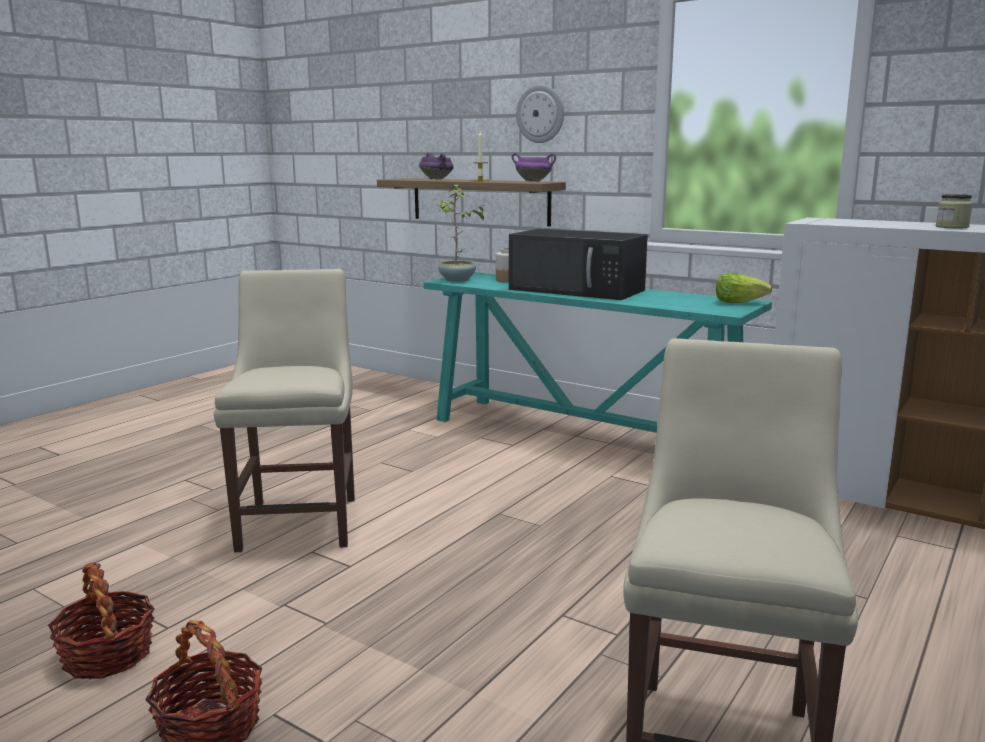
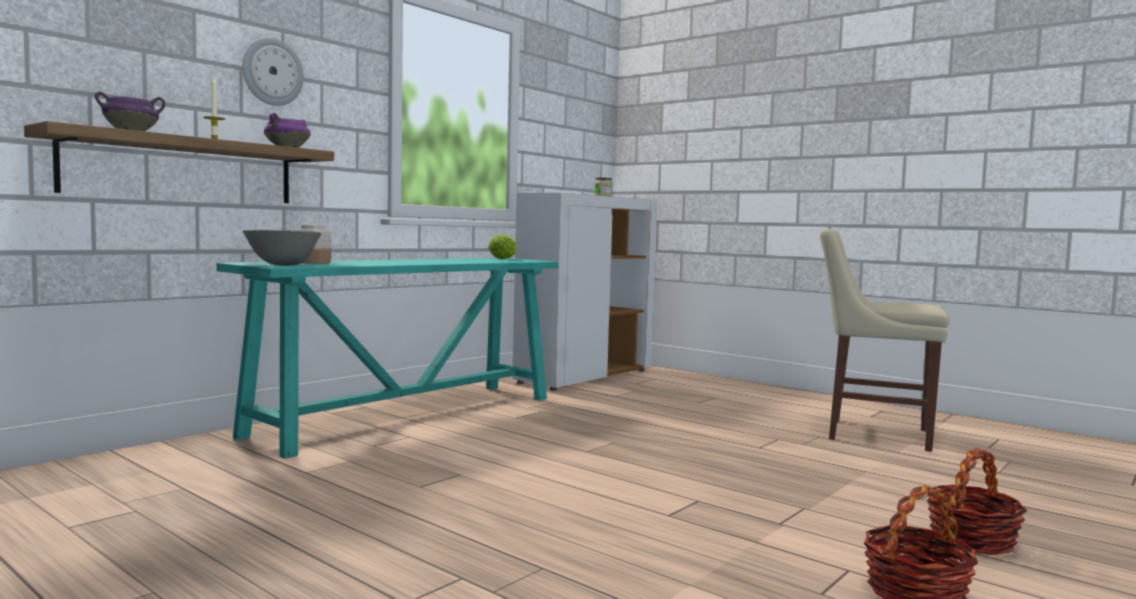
camera: 85 degrees left, 10 degrees down
beige chair [214,269,355,552] -> none
potted plant [437,184,484,282] -> grey bowl [243,230,321,266]
black microwave [509,229,648,300] -> none

